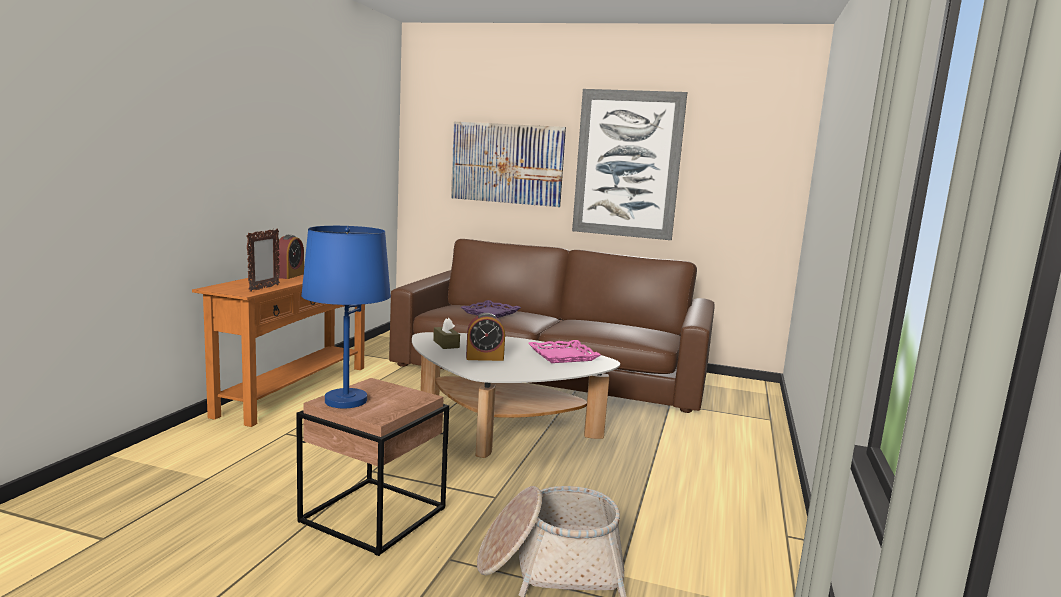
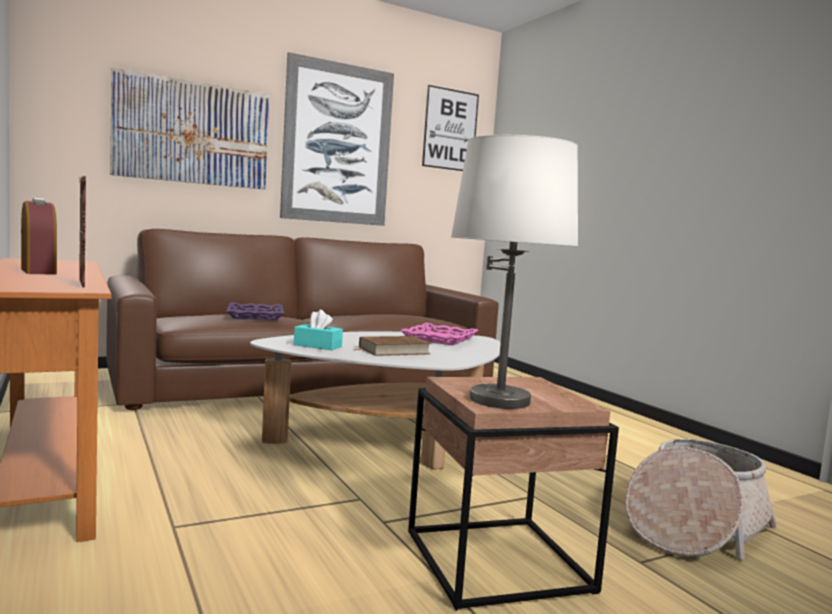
camera: 45 degrees left, 5 degrees down
blue table lamp [301,226,391,408] -> white table lamp [451,135,578,409]
brown tissue box [433,318,460,349] -> turquoise tissue box [294,310,343,350]
alarm clock [466,313,505,361] -> brown book [352,336,431,356]
none -> picture [422,85,479,171]

